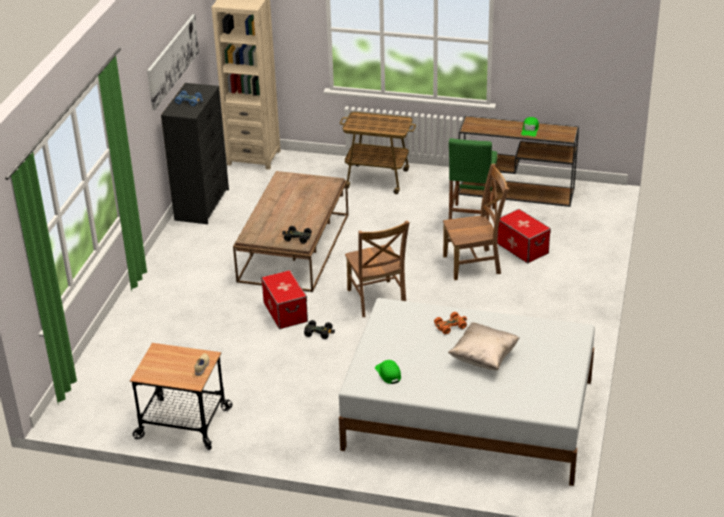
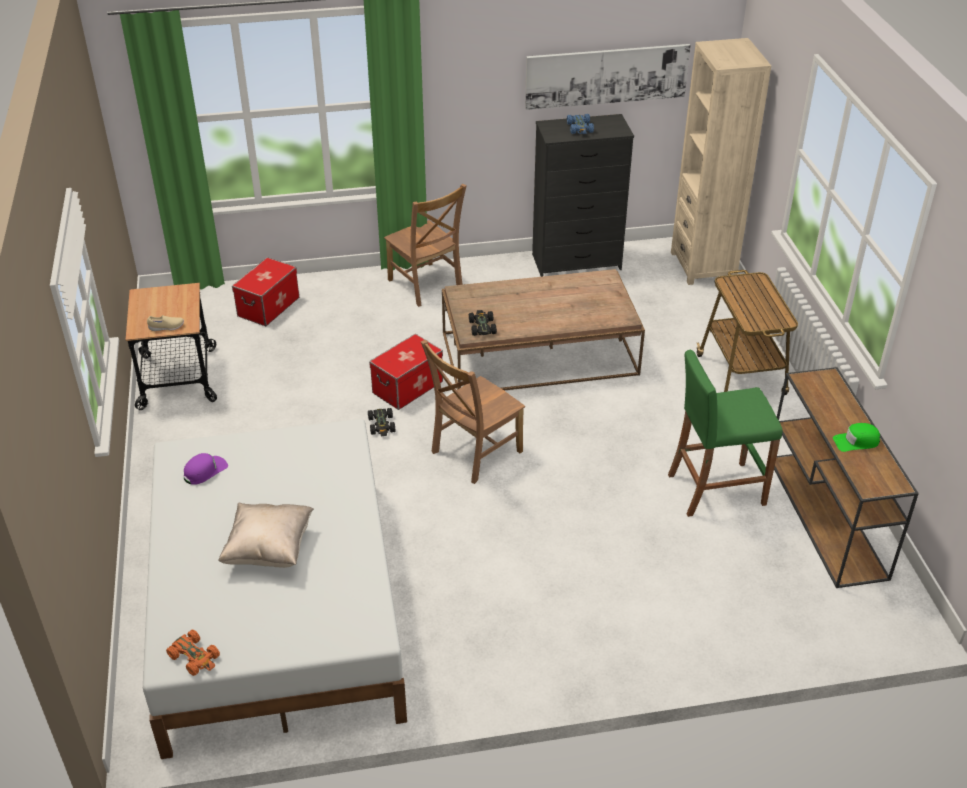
camera: 65 degrees right, 5 degrees up
green cap [375,360,401,384] -> purple cap [184,453,228,485]
orange toy car [434,312,467,334] -> orange toy car moved to [166,630,220,676]
brown chair [443,163,509,280] -> brown chair moved to [384,184,467,307]
storage box [497,209,551,263] -> storage box moved to [232,257,299,326]

